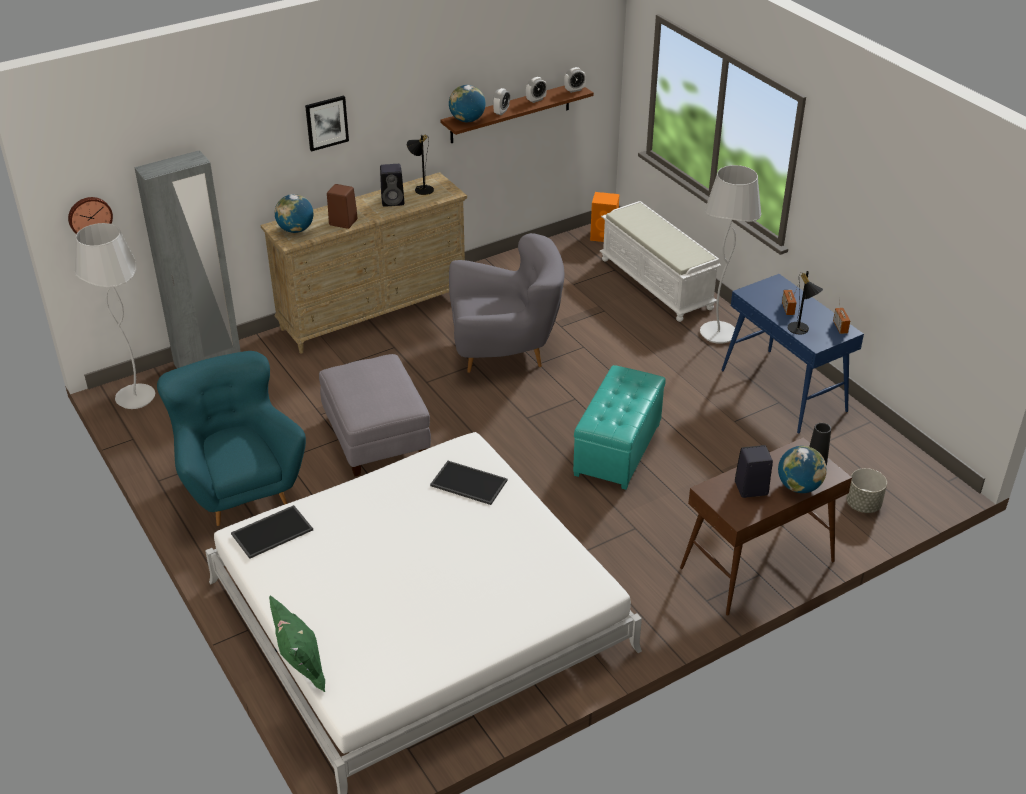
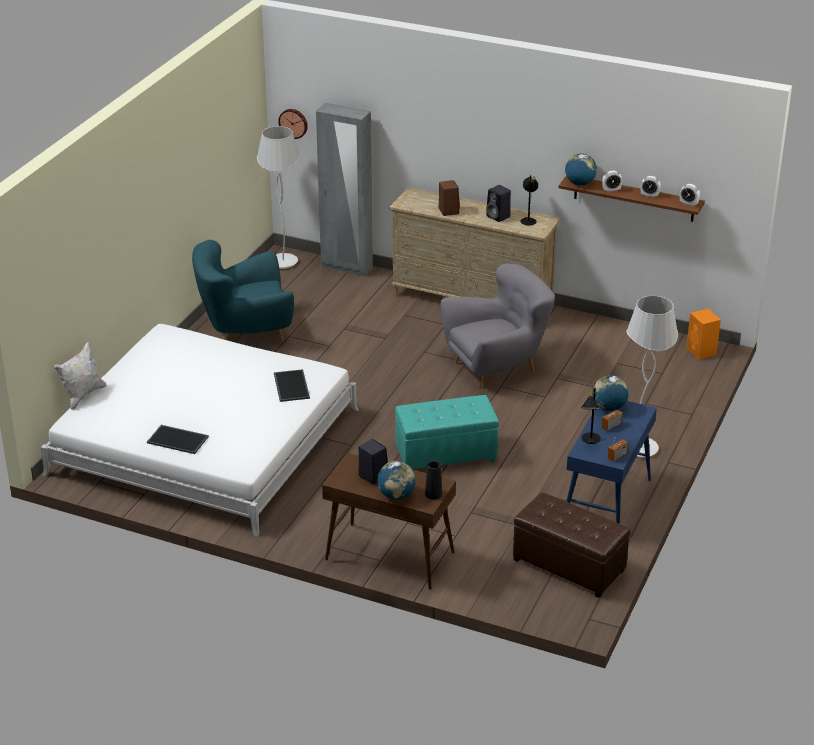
camera: 55 degrees right, 5 degrees down
turquoise armchair [157,351,306,526] -> turquoise armchair turned 135 degrees counterclockwise [192,240,294,342]
tray [231,505,313,559] -> tray moved to [147,425,209,454]
green pillow [269,595,325,692] -> white pillow [54,341,107,410]
globe [274,194,313,233] -> globe moved to [593,375,629,411]
picture [305,96,349,151] -> none
grey ottoman [319,354,431,476] -> none
grey armchair [449,233,564,373] -> grey armchair turned 75 degrees counterclockwise [441,263,555,389]
white bench [600,201,722,322] -> none
grey planter [846,468,887,513] -> none
none -> brown ottoman [513,492,630,598]

